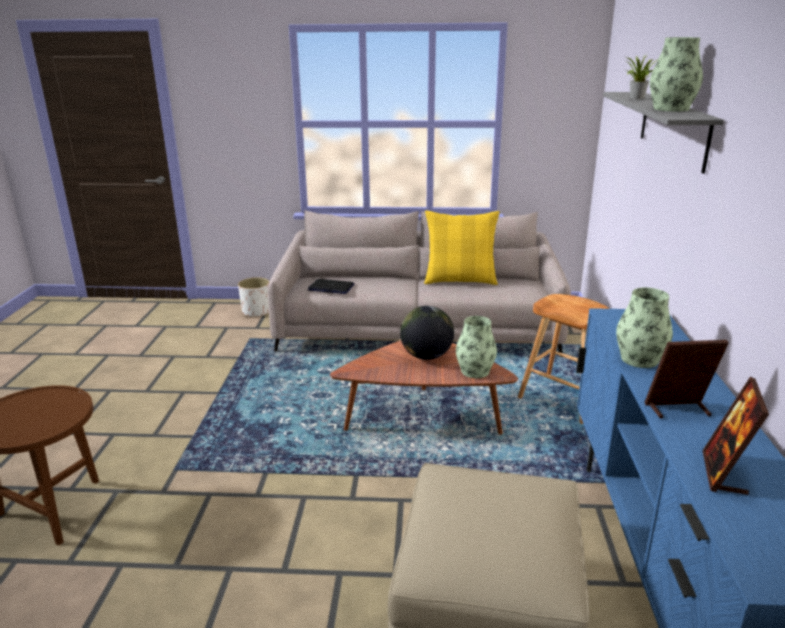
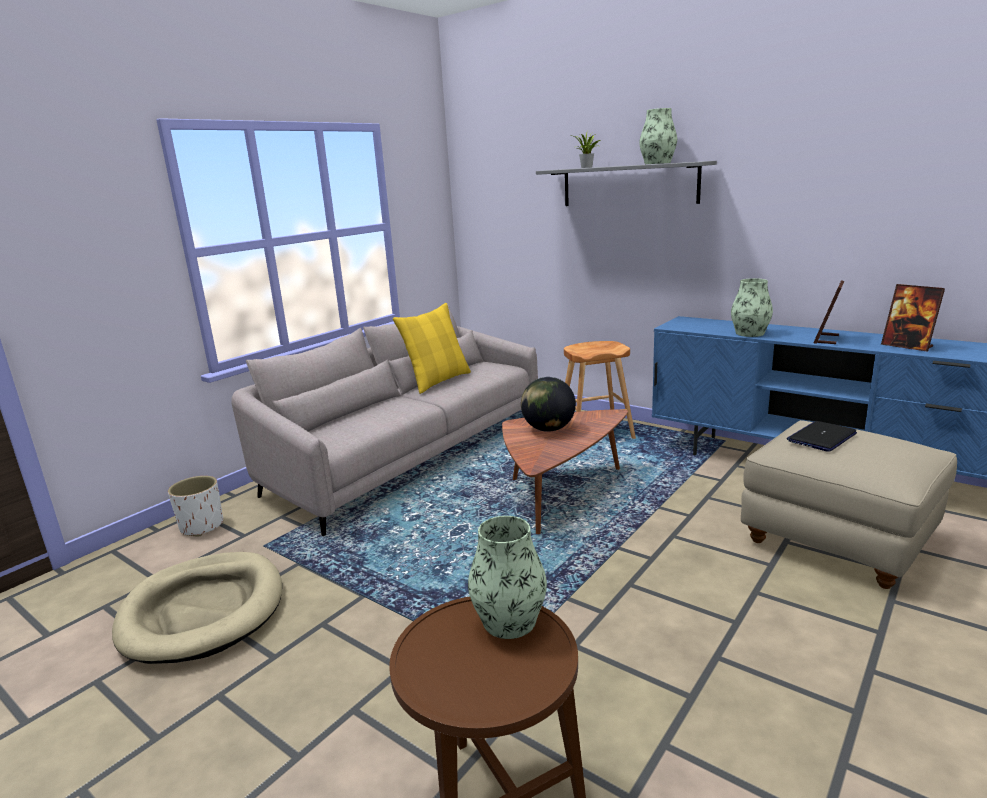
camera: 55 degrees left, 5 degrees down
laptop [308,279,354,294] -> laptop moved to [787,421,857,452]
vase [456,316,497,378] -> vase moved to [468,516,547,639]
none -> beige dog bed [112,552,282,664]

